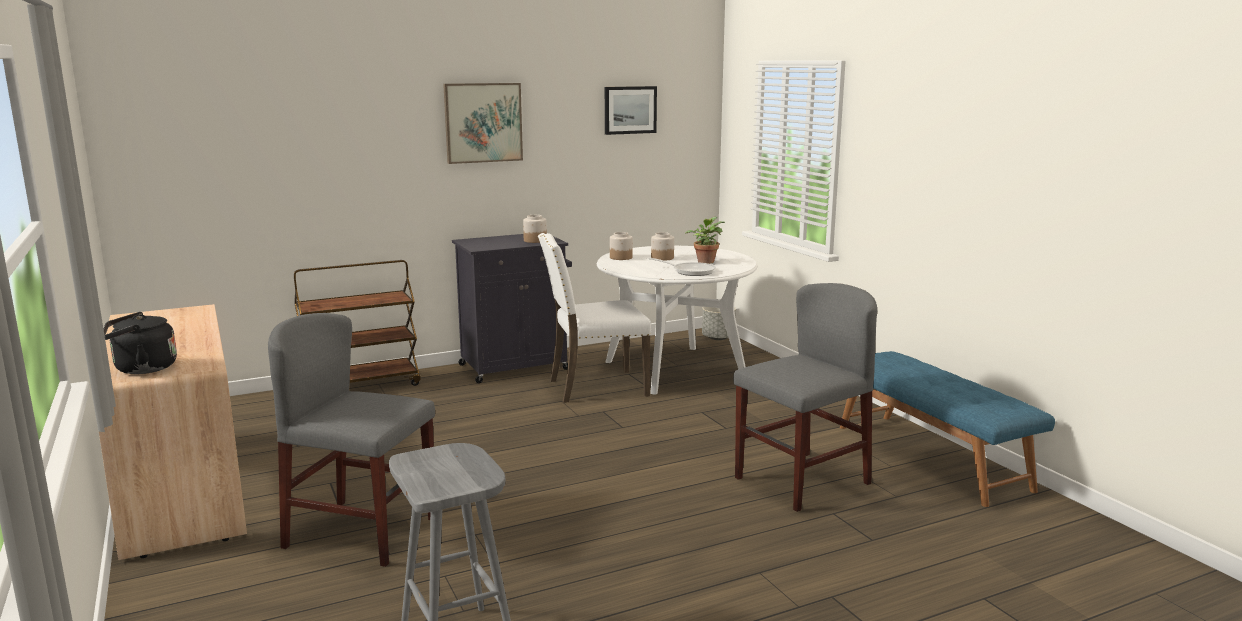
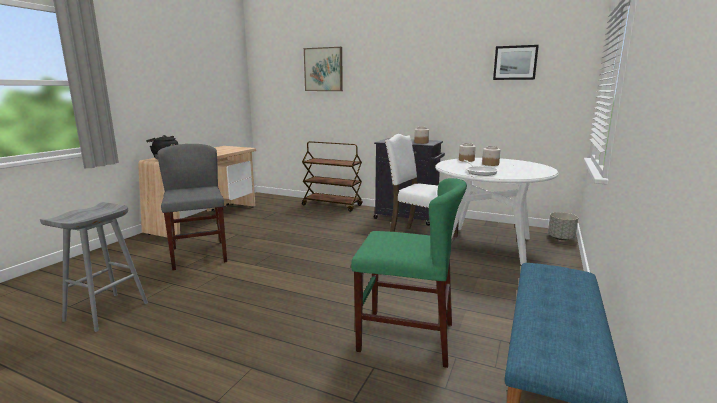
camera: 50 degrees right, 0 degrees up
picture [443,83,523,164] -> picture moved to [304,47,343,91]
potted plant [685,217,725,264] -> none
grey chair [733,283,877,512] -> green chair [351,178,467,368]

